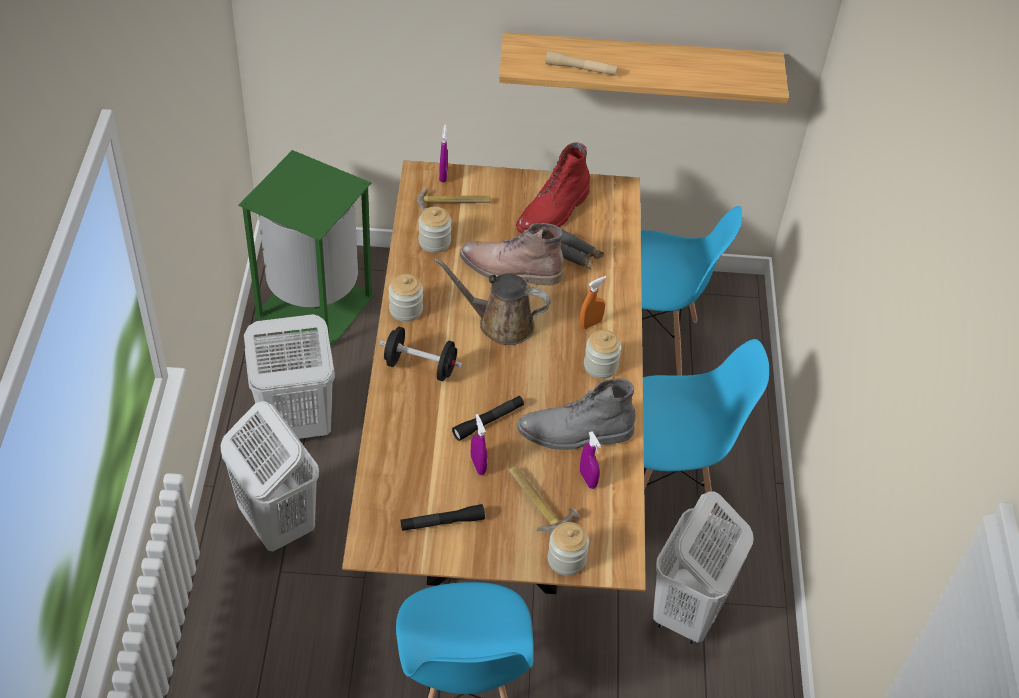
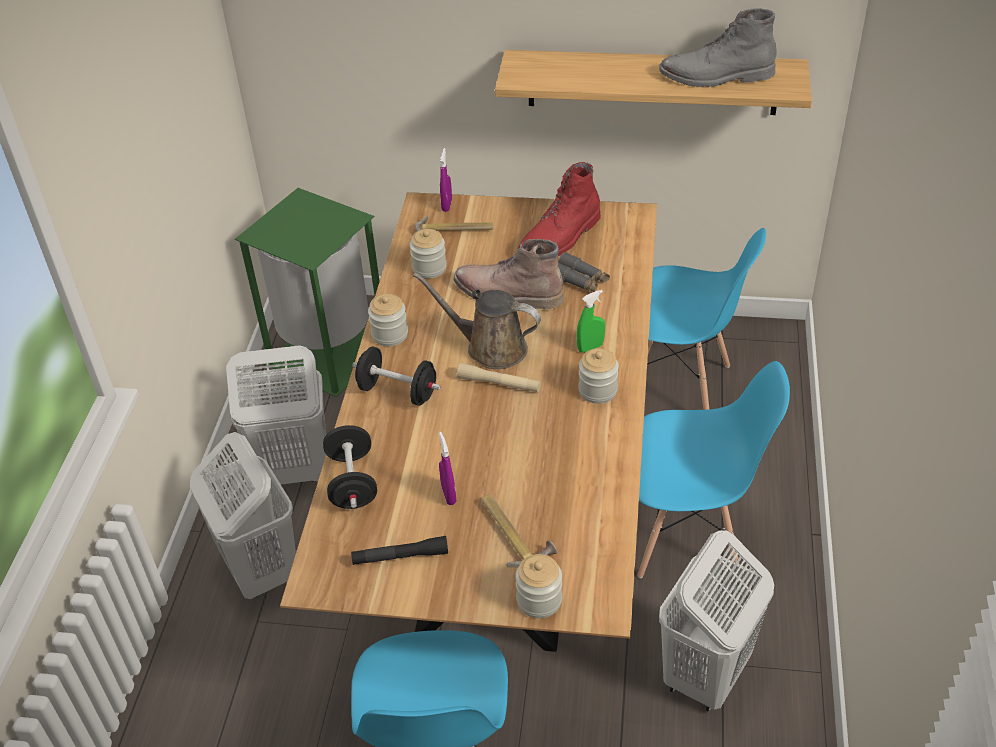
camera: 10 degrees right, 5 degrees down
black flashlight [452,396,524,441] -> none
grey boot [517,378,636,450] -> grey boot moved to [659,8,777,87]
beige flashlight [545,50,618,76] -> beige flashlight moved to [457,363,541,392]
orange spray bottle [580,276,607,329] -> green spray bottle [577,290,605,353]
purple spray bottle [580,431,601,489] -> none
none -> black dumbbell [323,425,377,509]

